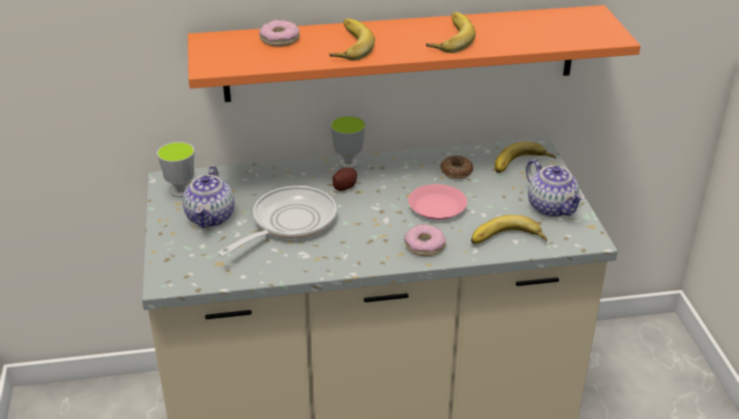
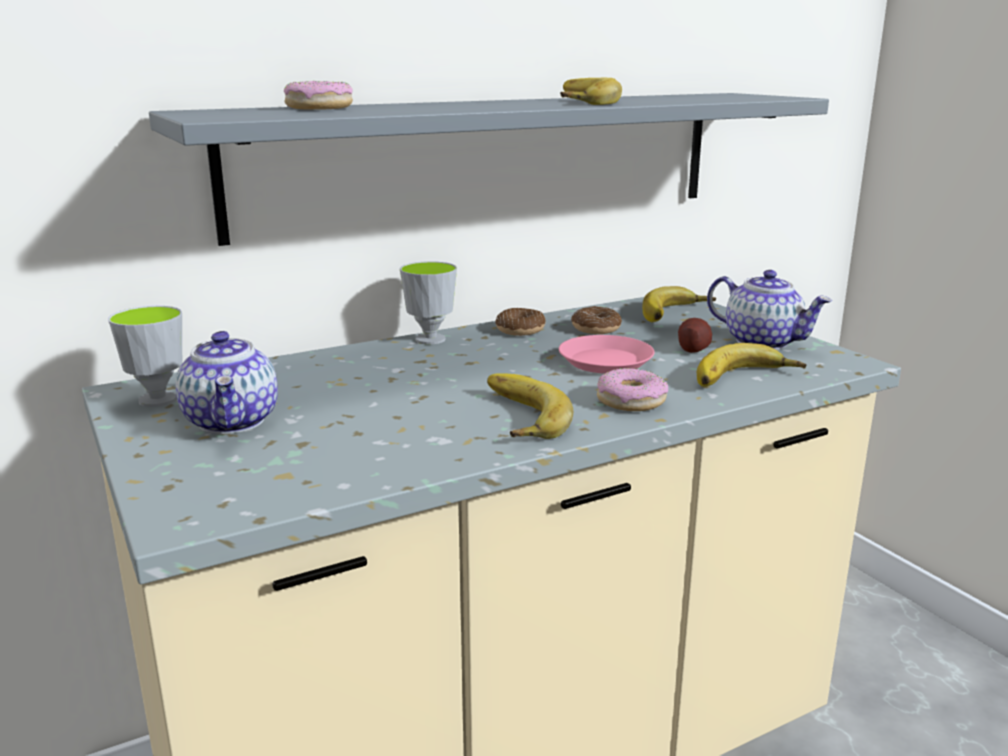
camera: 20 degrees left, 15 degrees down
orange shelf [188,5,641,102] -> grey shelf [149,93,829,246]
frying pan [217,186,337,257] -> none
banana [329,19,375,61] -> banana moved to [487,373,573,439]
potato [333,167,357,191] -> potato moved to [678,318,712,353]
none -> donut [495,308,546,336]

